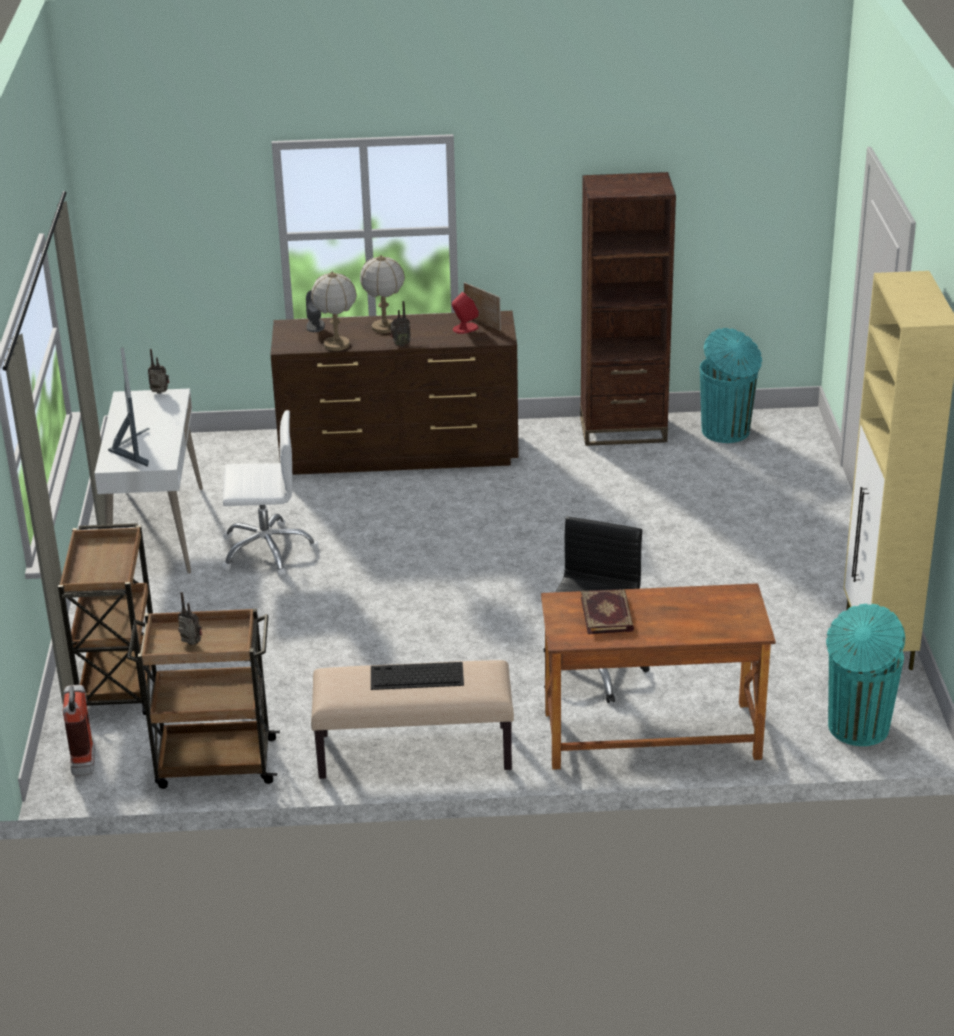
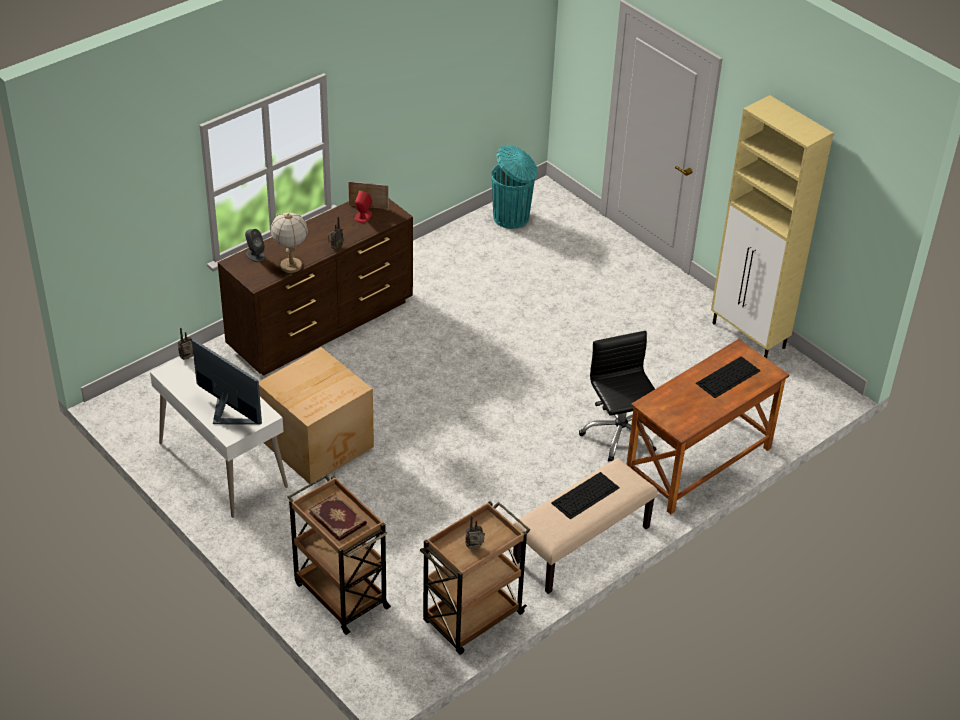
camera: 40 degrees left, 10 degrees up
fire extinguisher [63,685,96,776] -> none
white office chair [222,410,318,577] -> cardboard box [259,347,374,484]
table lamp [360,255,405,333] -> none
brown bookcase [580,172,676,446] -> none
book [581,589,634,634] -> book moved to [309,493,367,541]
turquoise trash can [826,604,905,746] -> none
none -> keyboard [696,356,761,398]

